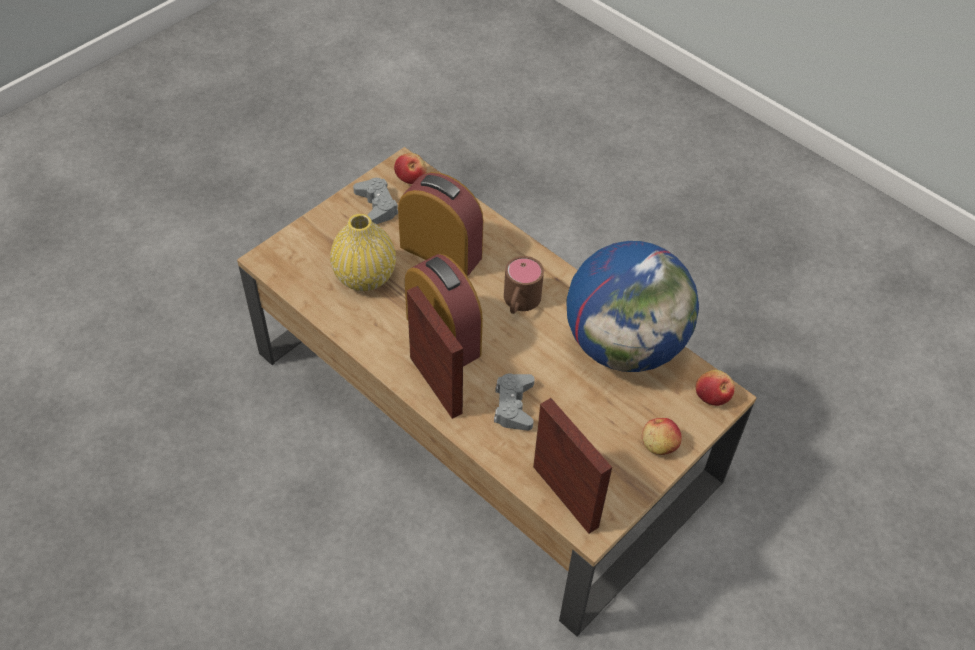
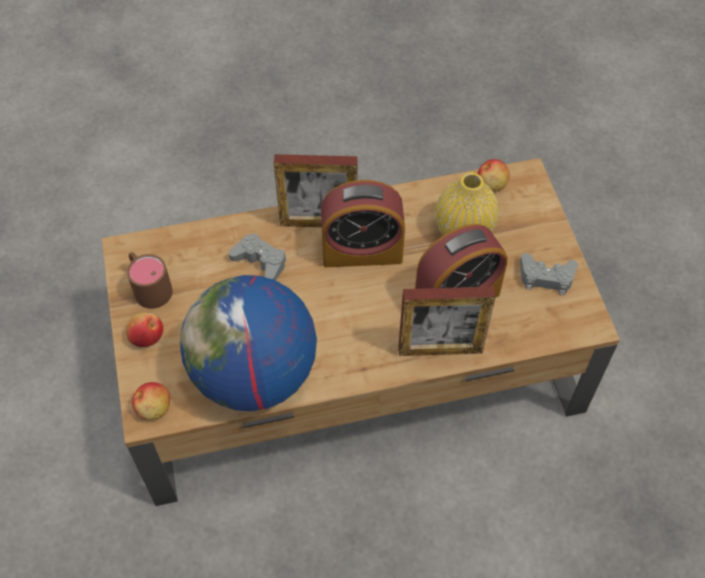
camera: 125 degrees right, 5 degrees up
apple [394,153,427,184] -> apple moved to [477,159,510,192]
brown mug [504,256,544,314] -> brown mug moved to [127,252,173,309]
picture frame [533,398,612,534] -> picture frame moved to [399,286,495,356]

